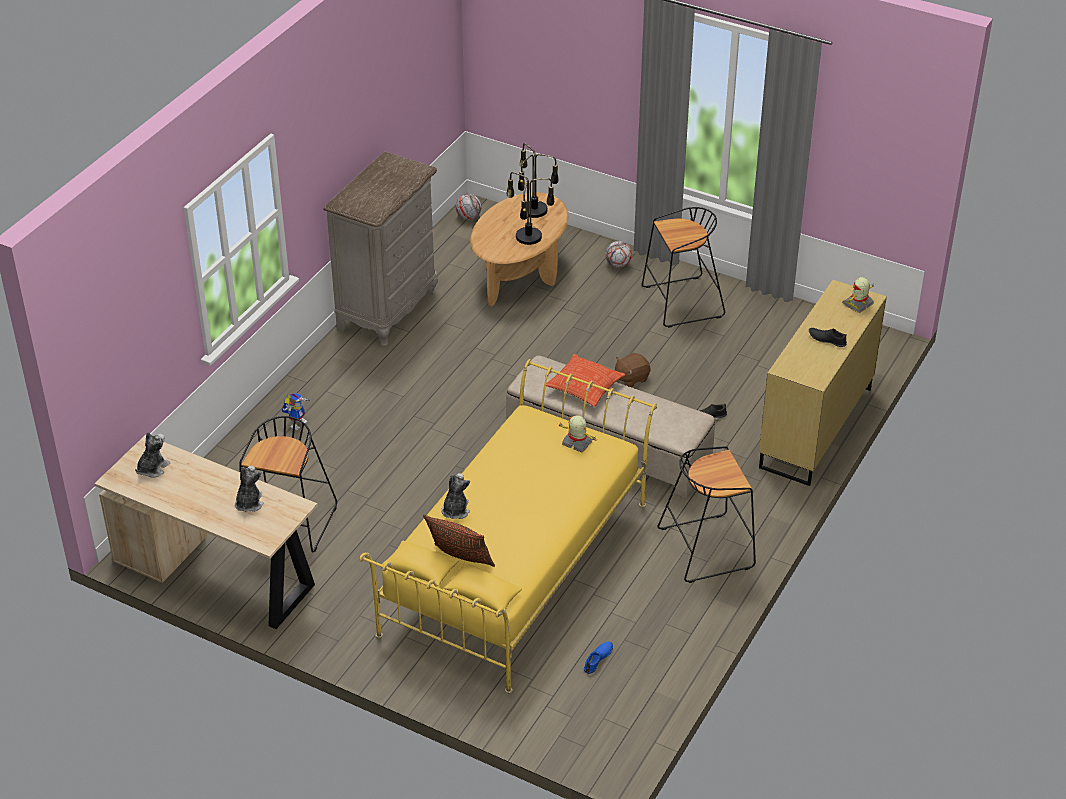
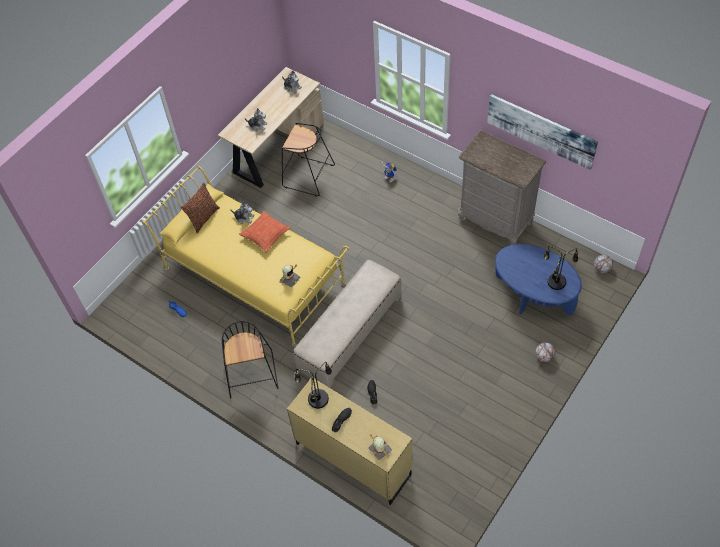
camera: 100 degrees right, 15 degrees up
brown coffee table [470,192,568,307] -> blue coffee table [495,244,582,316]
table lamp [507,172,554,245] -> table lamp moved to [295,362,332,409]
orange pillow [546,354,625,407] -> orange pillow moved to [239,211,291,253]
brown plush toy [615,353,651,387] -> none
black stool [642,207,725,328] -> none
none -> picture [487,94,598,170]

